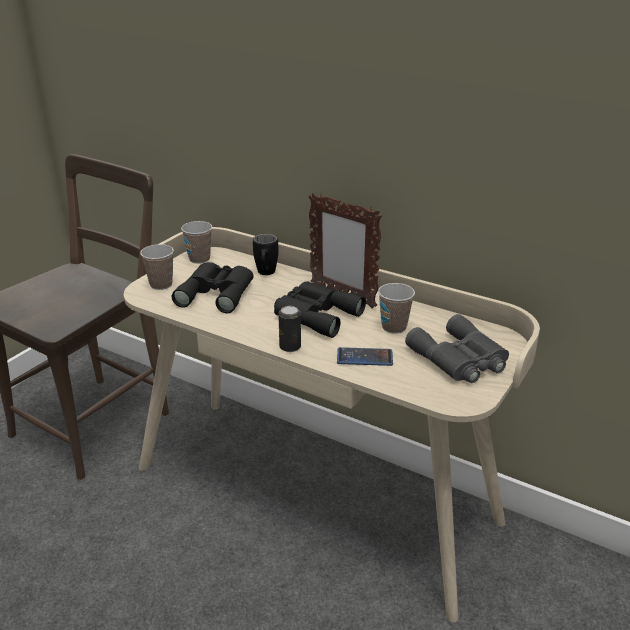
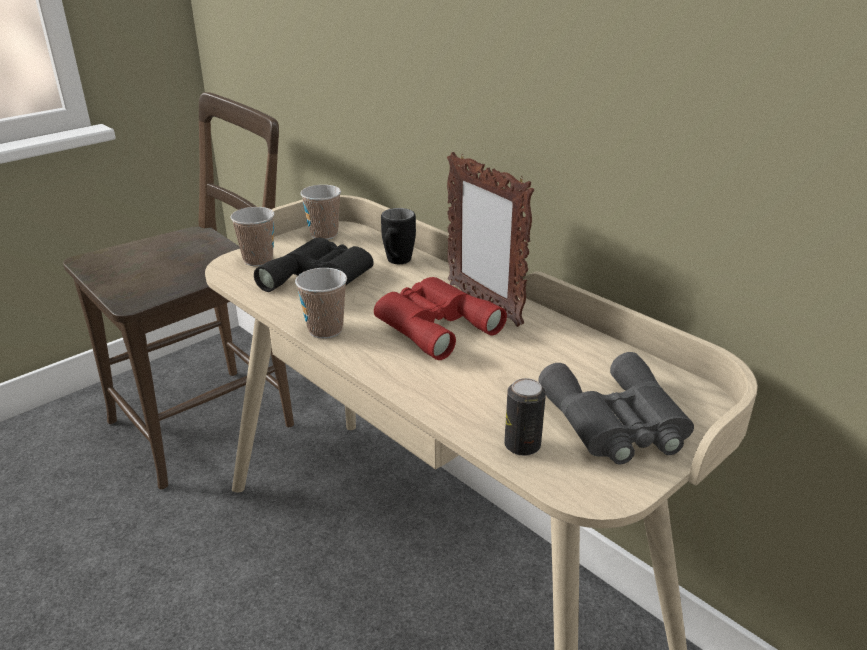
camera: 15 degrees right, 0 degrees up
black binoculars [274,281,366,338] -> red binoculars [374,277,507,360]
can [278,306,301,352] -> can moved to [504,378,546,456]
phone [337,347,393,366] -> none
cup [378,283,415,334] -> cup moved to [295,268,347,339]

